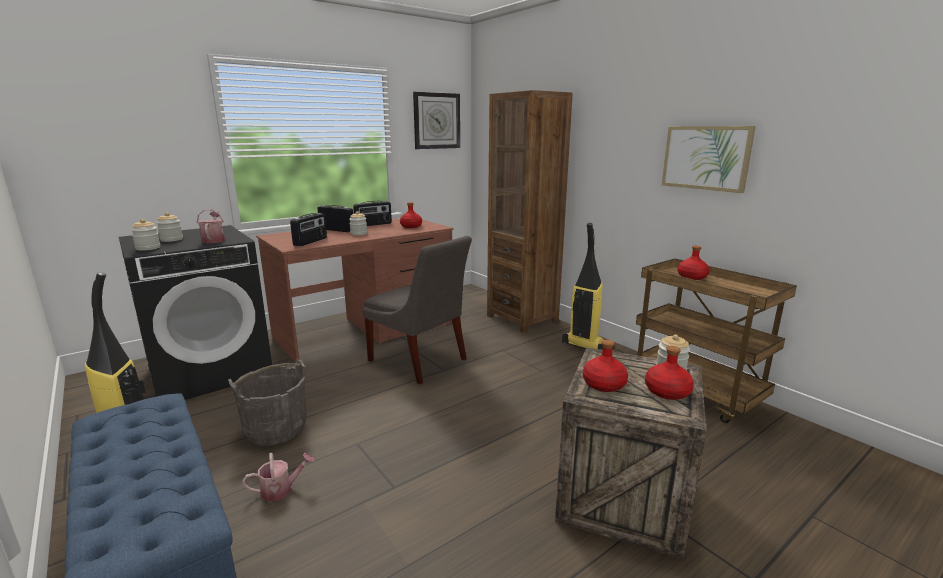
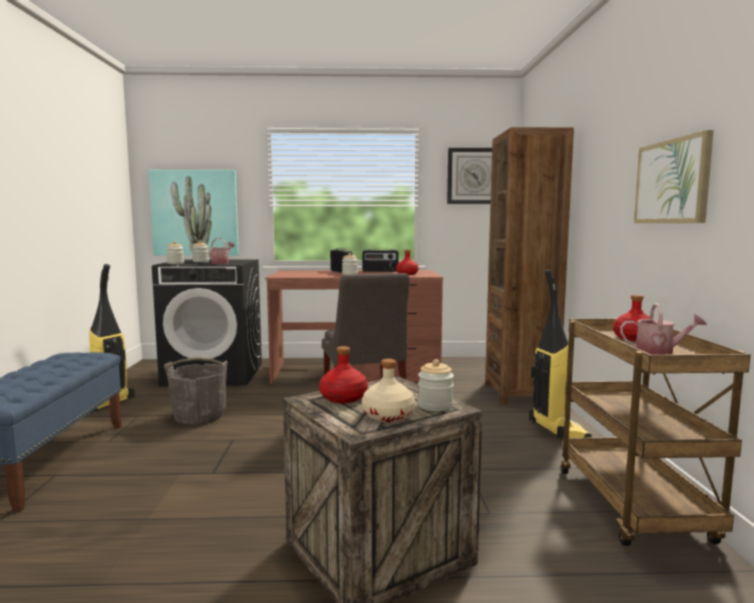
camera: 35 degrees right, 10 degrees down
watering can [242,453,314,501] -> watering can moved to [620,303,707,355]
radio [290,213,327,246] -> none
red bottle [645,346,694,400] -> beige bottle [362,359,415,422]
none -> picture [148,170,239,256]

